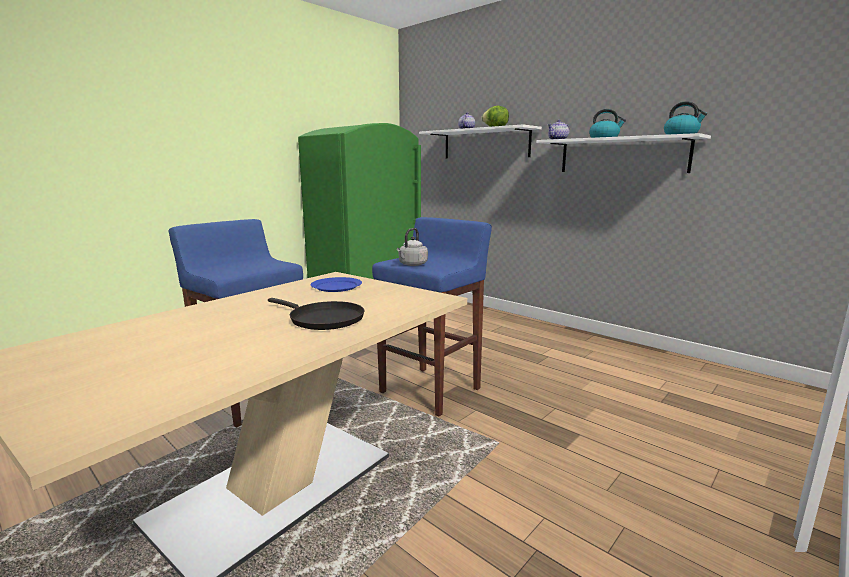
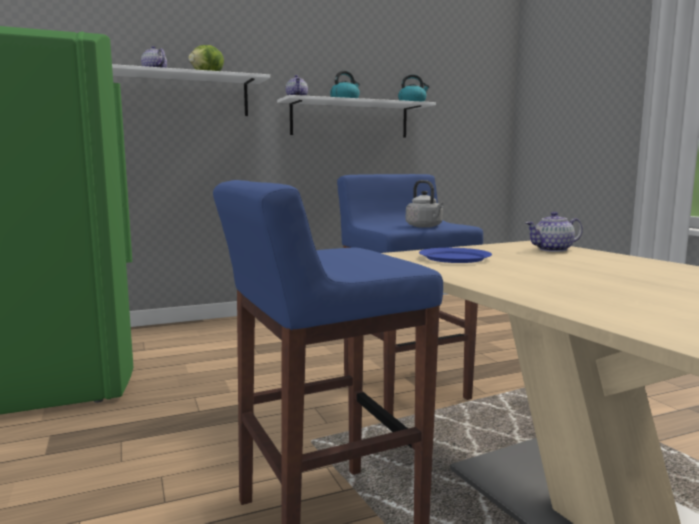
camera: 65 degrees left, 5 degrees down
black frying pan [268,298,364,330] -> none
none -> teapot [526,212,583,252]

